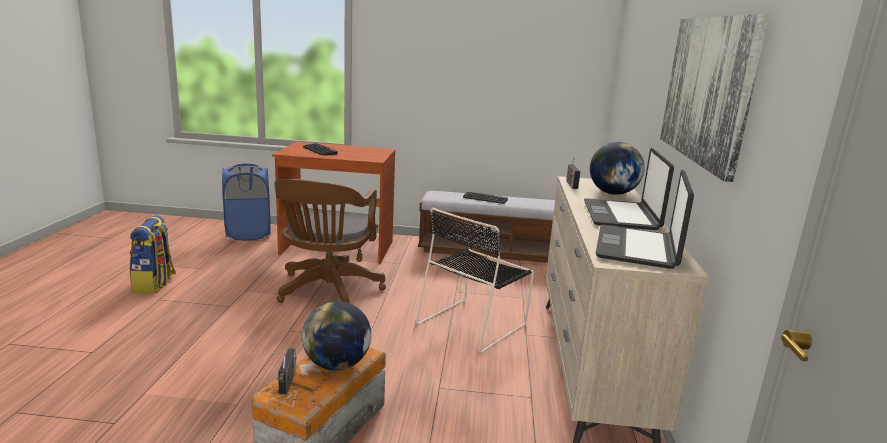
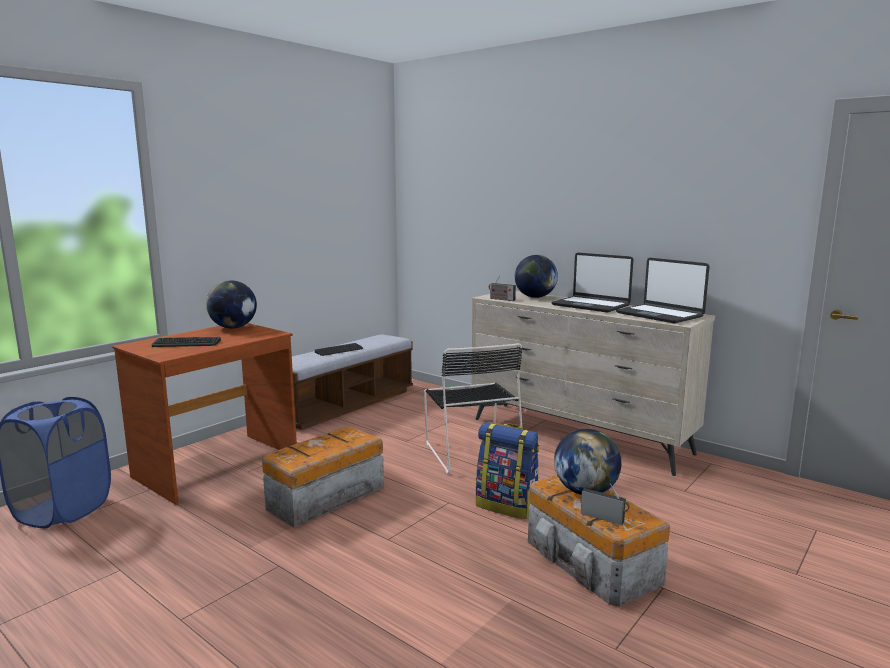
camera: 55 degrees left, 5 degrees down
backpack [129,215,176,294] -> backpack moved to [476,423,540,519]
brown office chair [274,179,386,303] -> storage box [262,427,384,528]
picture [660,14,770,182] -> none
none -> globe [206,280,257,328]

